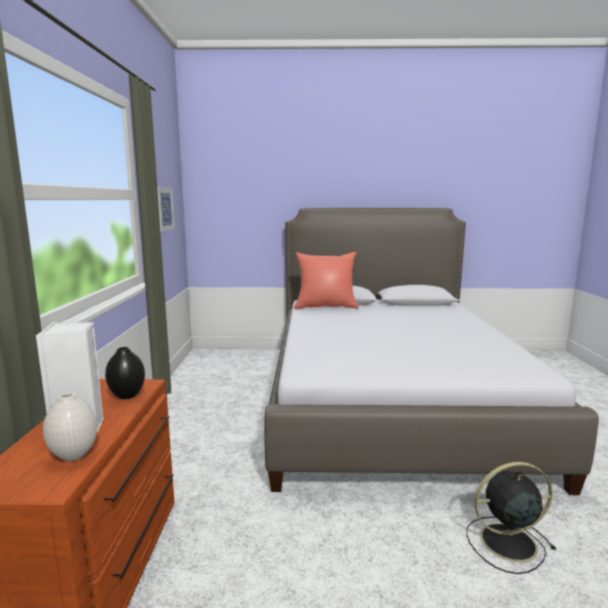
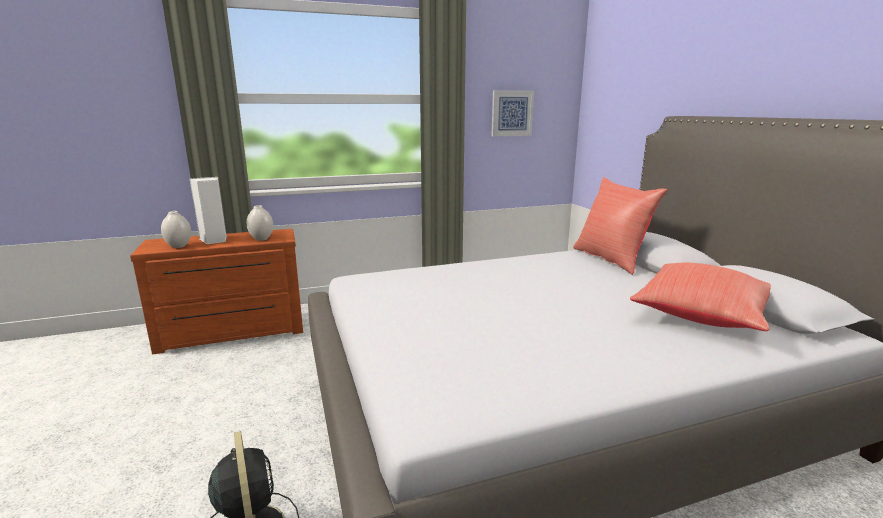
camera: 70 degrees right, 5 degrees up
black vase [105,347,145,399] -> white vase [247,205,273,241]
none -> red pillow [630,263,771,331]

